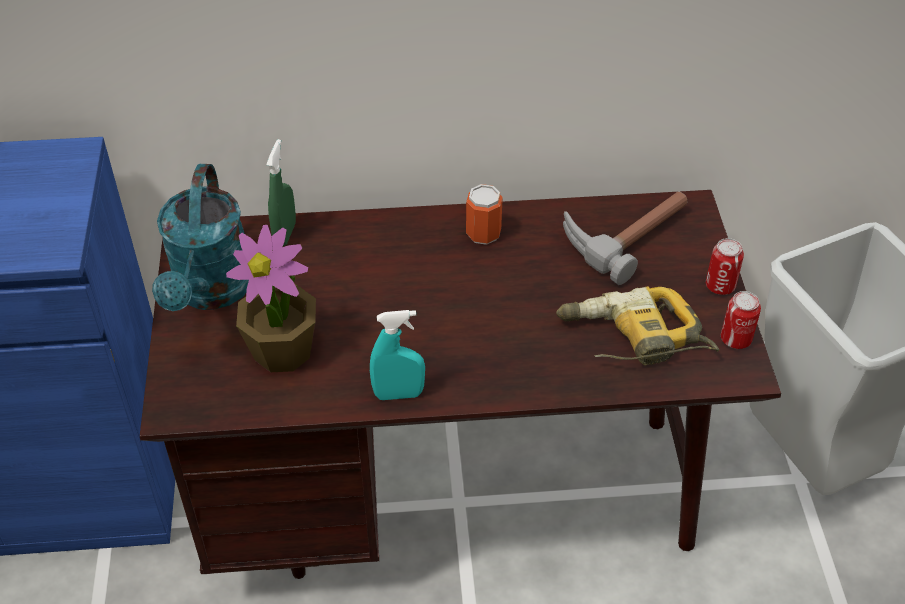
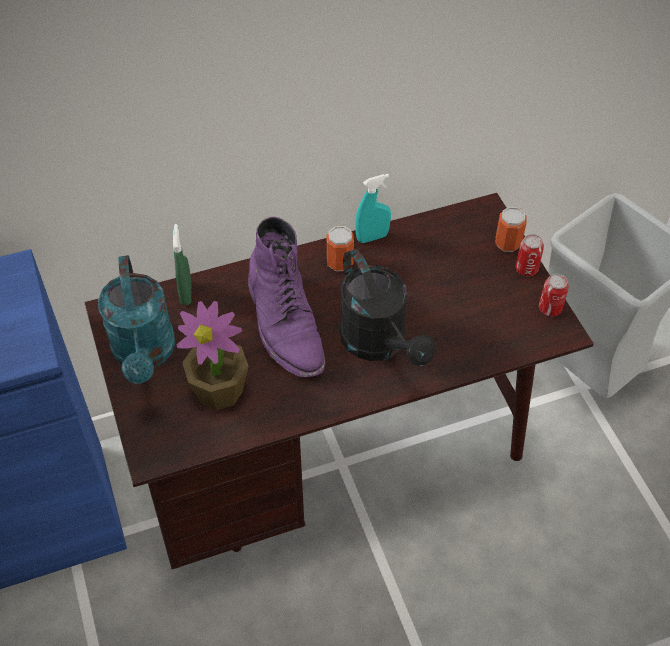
camera: 15 degrees left, 5 degrees up
turquoise spray bottle [370,310,425,400] -> turquoise spray bottle moved to [355,174,391,243]
power drill [556,286,719,366] -> none
hammer [563,191,687,285] -> none
none -> purple boot [248,217,326,377]
none -> black watering can [340,249,435,366]
none -> can [496,207,526,252]

